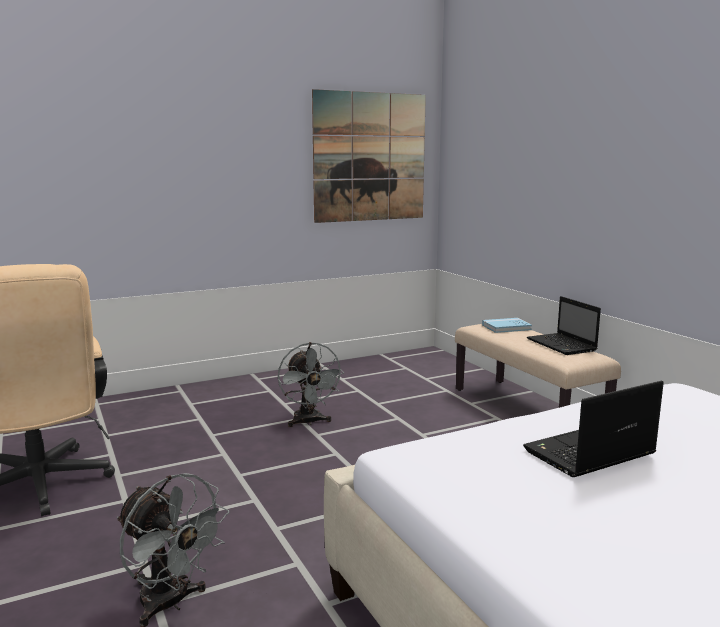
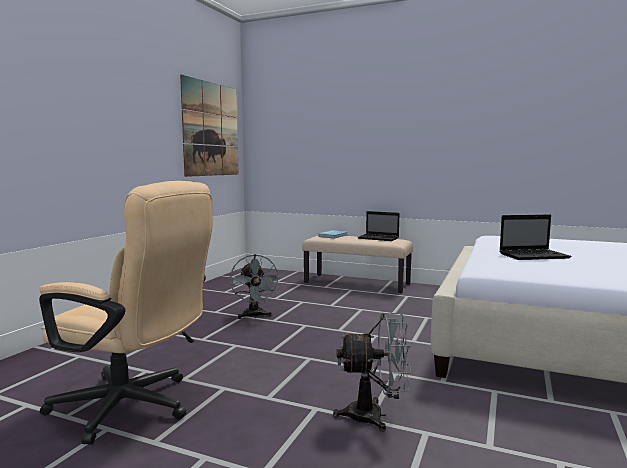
camera: 40 degrees left, 5 degrees down
grey fan [278,342,344,427] -> grey fan turned 45 degrees clockwise [230,254,279,319]
laptop [523,381,664,477] -> laptop turned 120 degrees counterclockwise [500,214,572,260]

